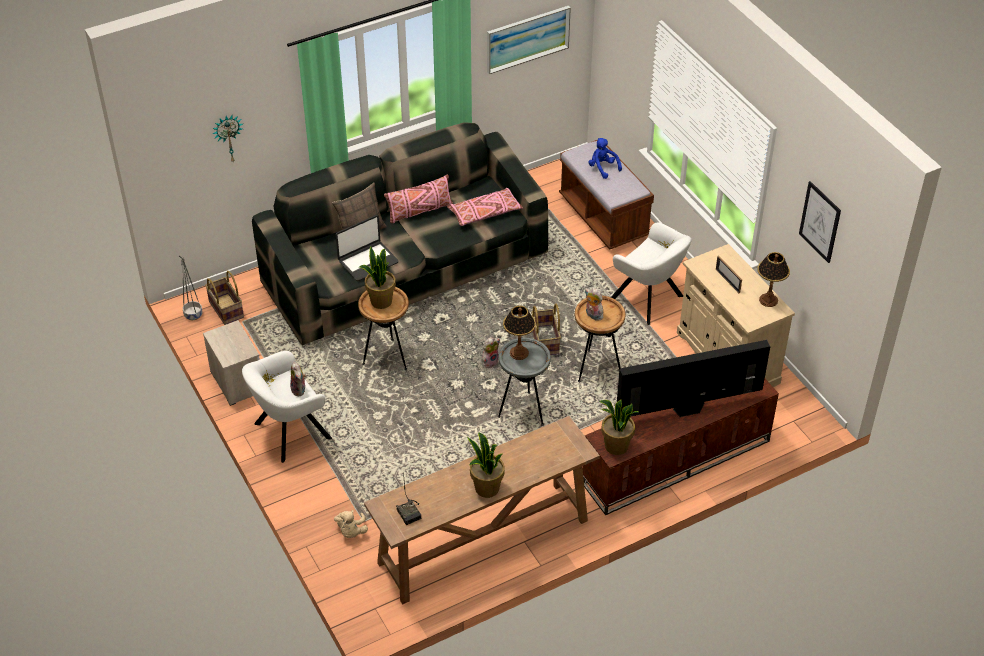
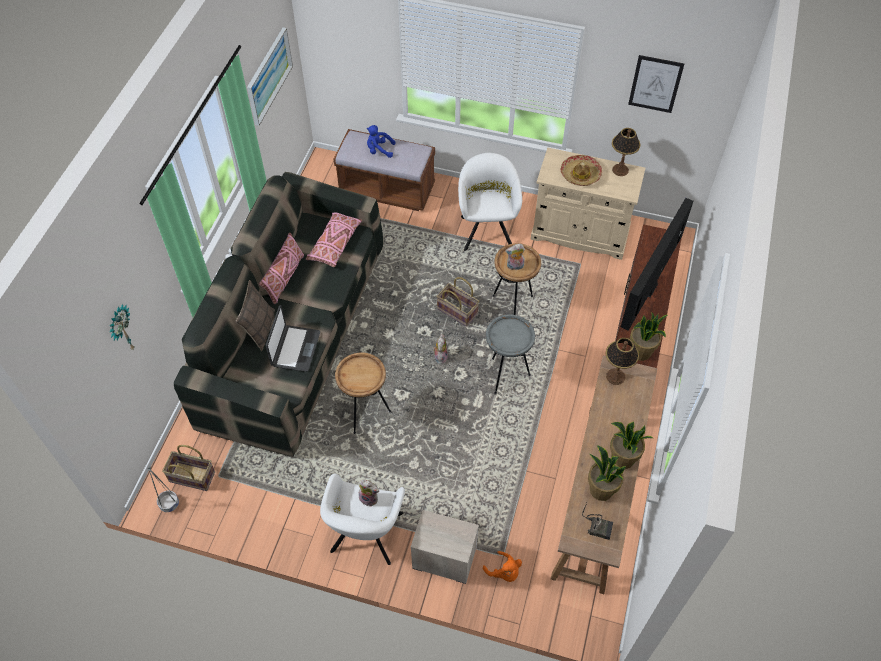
camera: 45 degrees left, 10 degrees up
nightstand [203,320,260,406] -> nightstand moved to [411,510,479,584]
beige plush toy [334,510,368,538] -> orange plush toy [483,551,522,582]
potted plant [359,246,396,309] -> potted plant moved to [588,445,626,501]
table lamp [503,306,536,360] -> table lamp moved to [606,338,639,385]
white armchair [611,222,692,325] -> white armchair turned 90 degrees counterclockwise [458,153,522,251]
picture frame [716,256,742,293] -> hat [561,155,602,186]

